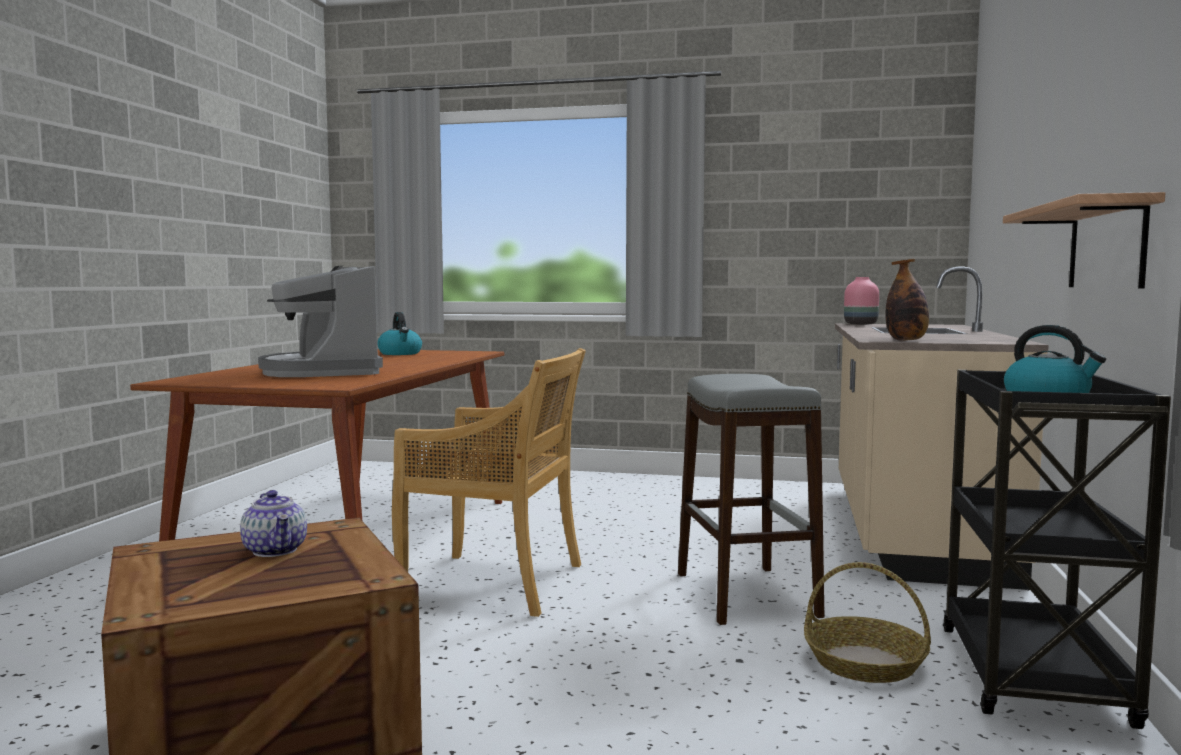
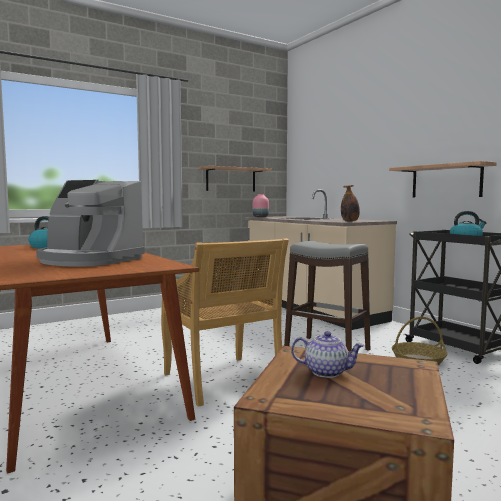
camera: 45 degrees left, 0 degrees up
beige chair [392,348,586,617] -> beige chair turned 90 degrees clockwise [161,238,289,407]
none -> shelf [198,166,272,191]

